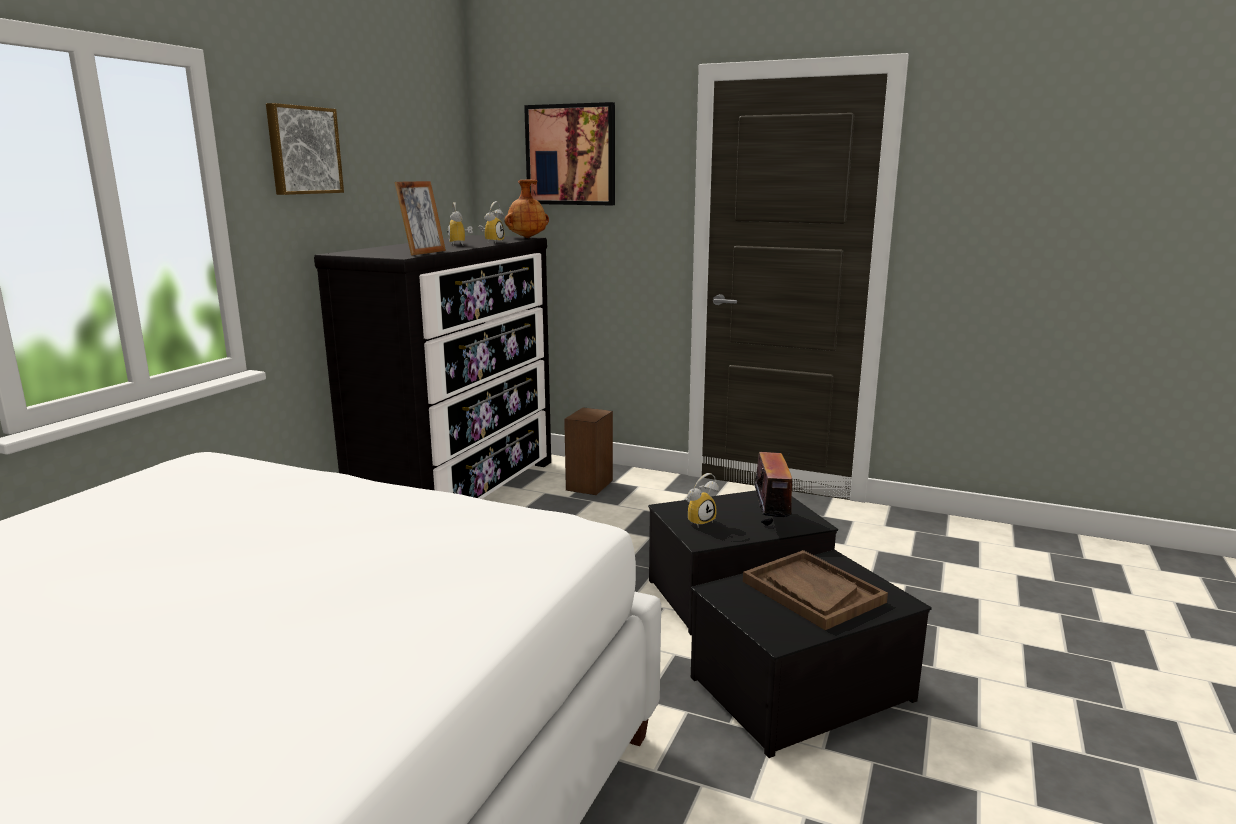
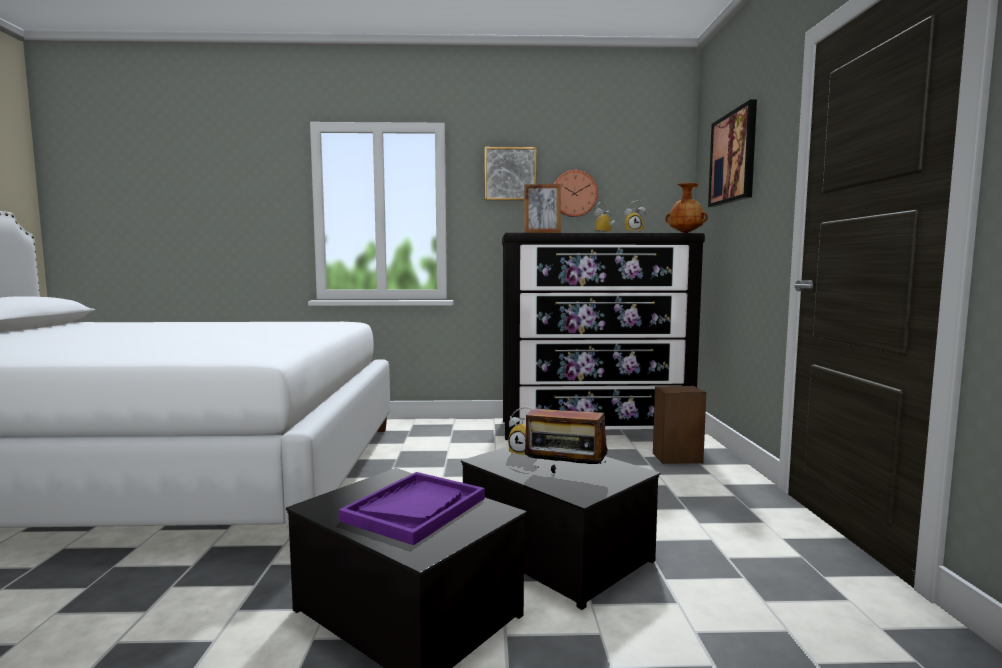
camera: 65 degrees right, 10 degrees down
brown tray [743,550,888,630] -> purple tray [339,472,485,545]
radio [747,452,792,531] -> radio turned 45 degrees clockwise [524,395,608,473]
none -> wall clock [554,170,598,217]

